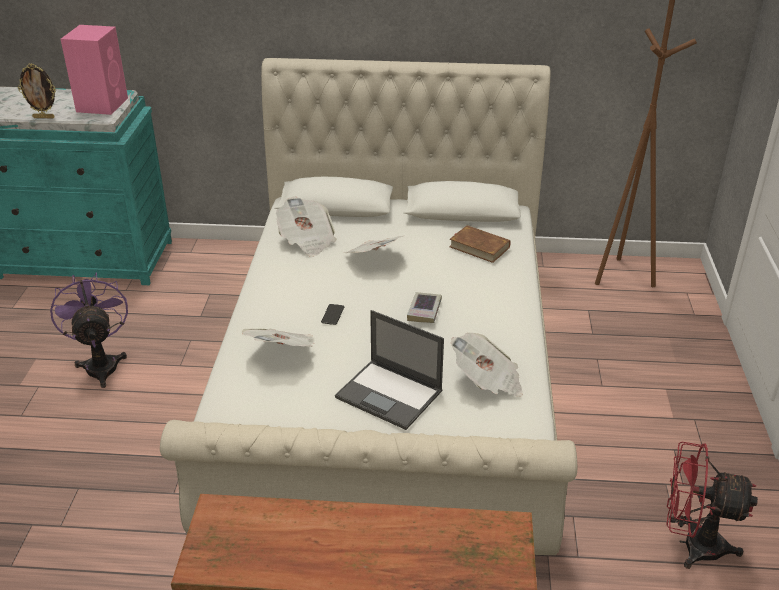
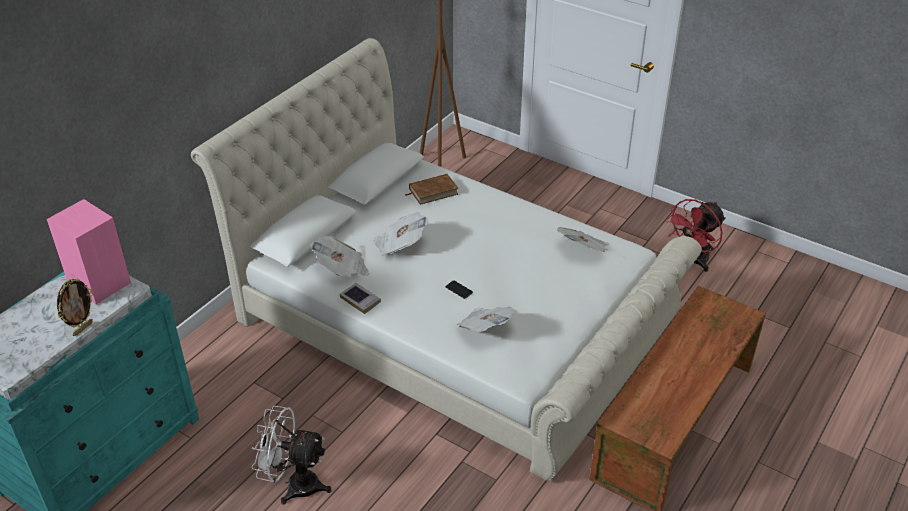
camera: 60 degrees left, 5 degrees up
purple fan [50,272,128,388] -> white fan [251,406,331,504]
laptop [335,310,444,430] -> none
book [407,292,442,323] -> book moved to [340,283,381,314]

